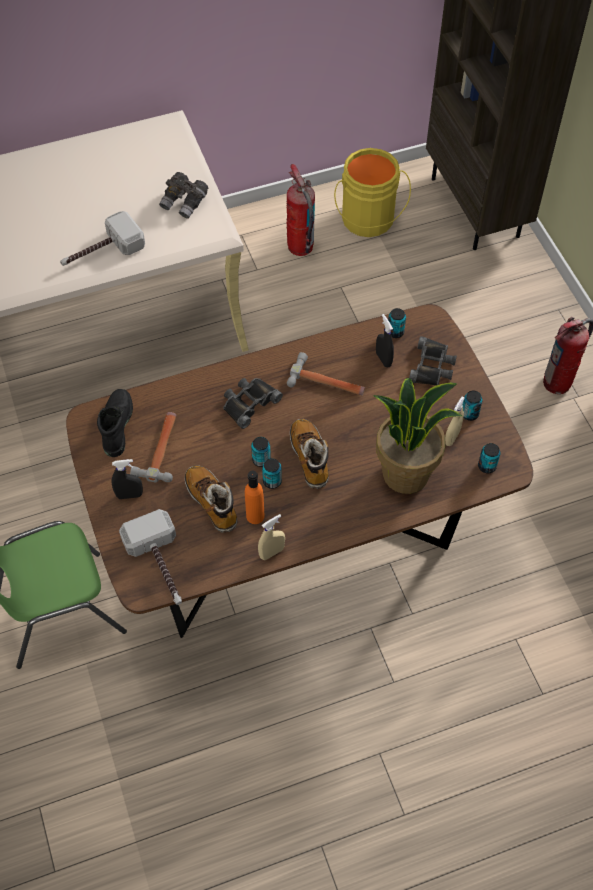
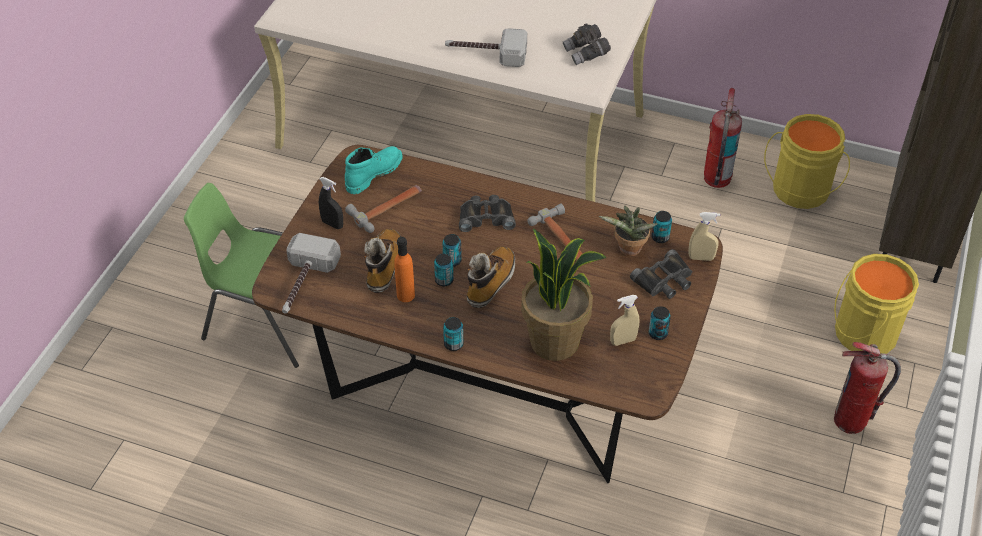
camera: 40 degrees right, 10 degrees down
black boot [97,389,133,457] -> turquoise boot [345,146,403,194]
beige spray bottle [258,514,285,560] -> beige spray bottle moved to [688,212,720,261]
black spray bottle [376,314,394,367] -> potted plant [599,206,658,256]
can [478,443,500,473] -> can moved to [443,317,463,351]
none -> yellow bucket [834,254,919,354]

